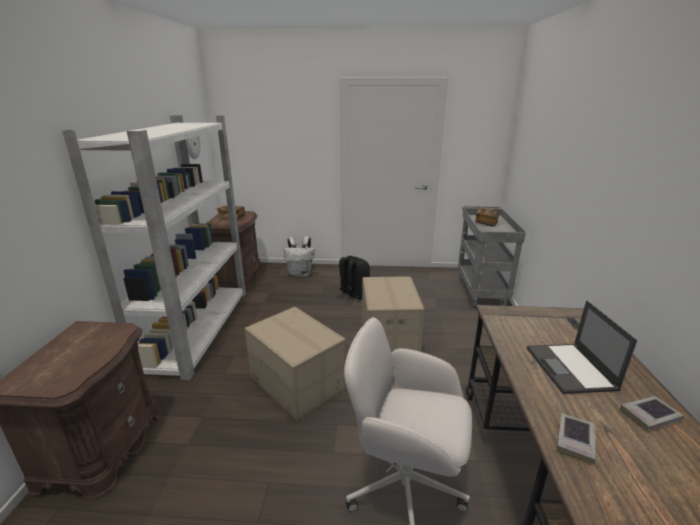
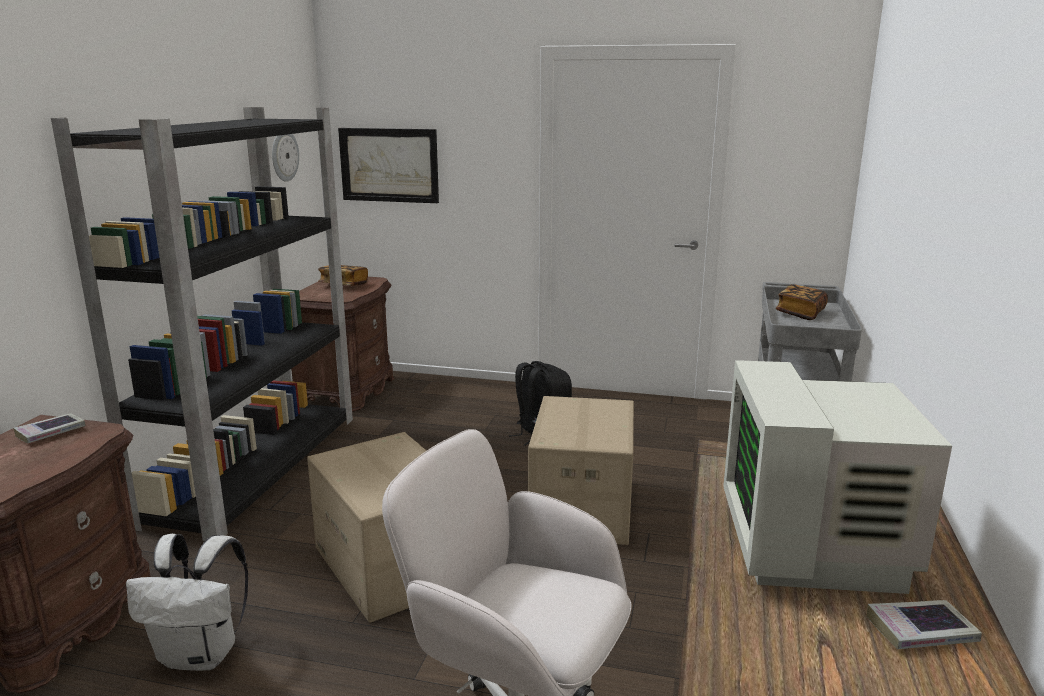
camera: 10 degrees right, 5 degrees down
white bookcase [62,116,246,380] -> black bookcase [51,107,353,541]
white backpack [284,236,315,277] -> white backpack moved to [126,534,248,671]
laptop [527,300,637,394] -> monitor [723,360,952,594]
book [556,413,595,464] -> book moved to [13,413,86,443]
none -> picture [338,128,439,203]

